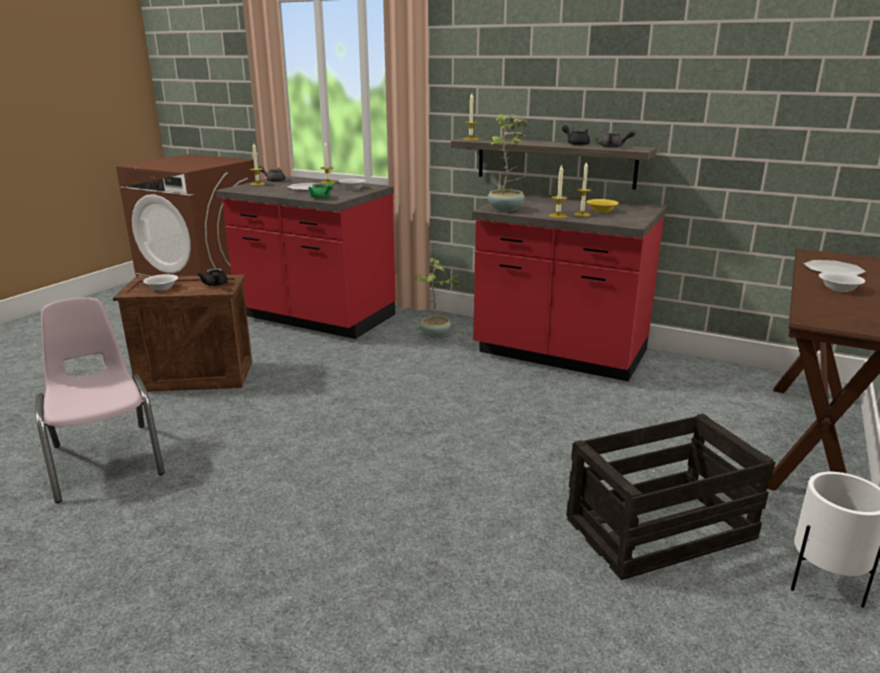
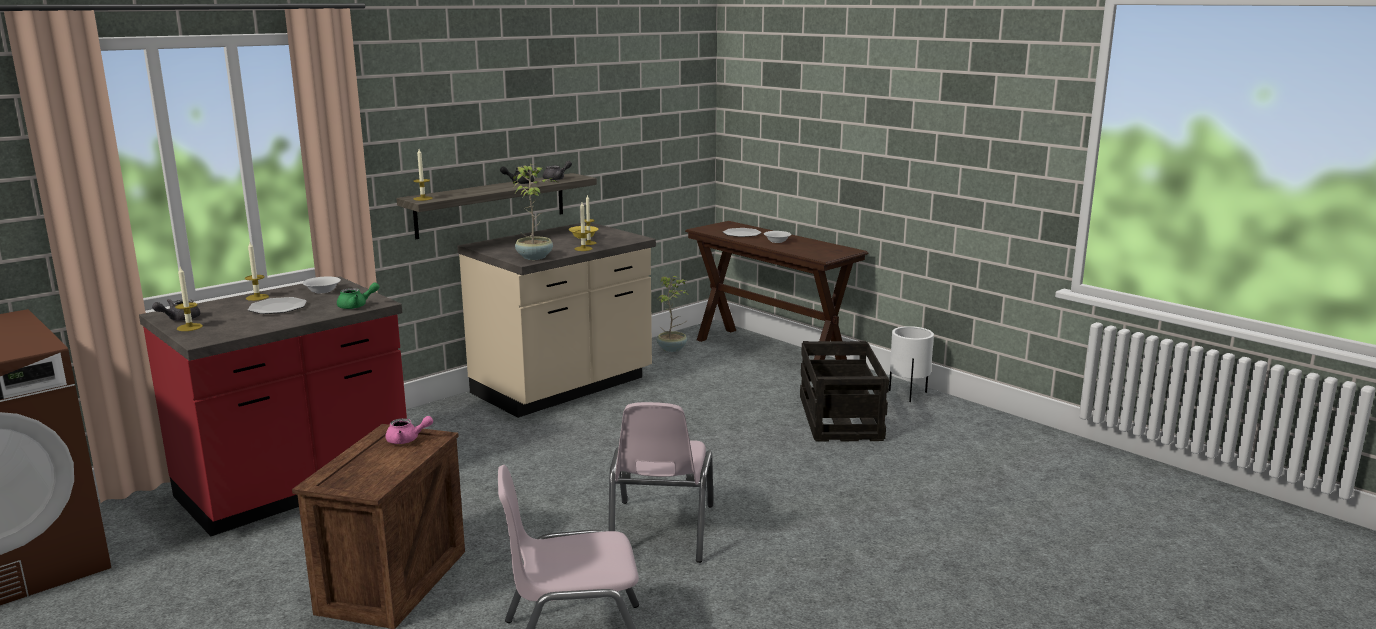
camera: 70 degrees left, 5 degrees down
white bowl [143,274,178,290] -> none
black teapot [197,268,228,286] -> pink teapot [385,416,433,444]
potted plant [415,258,462,337] -> potted plant moved to [657,276,688,352]
red counter [472,192,667,382] -> beige counter [457,222,656,418]
none -> pink chair [608,402,713,563]

